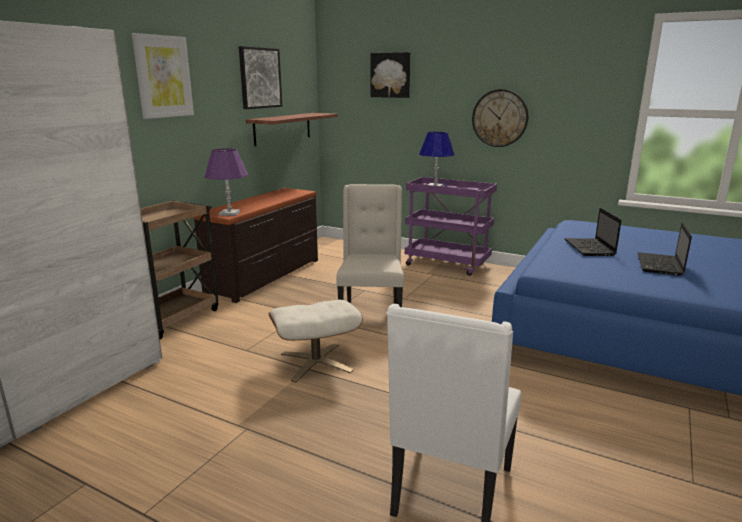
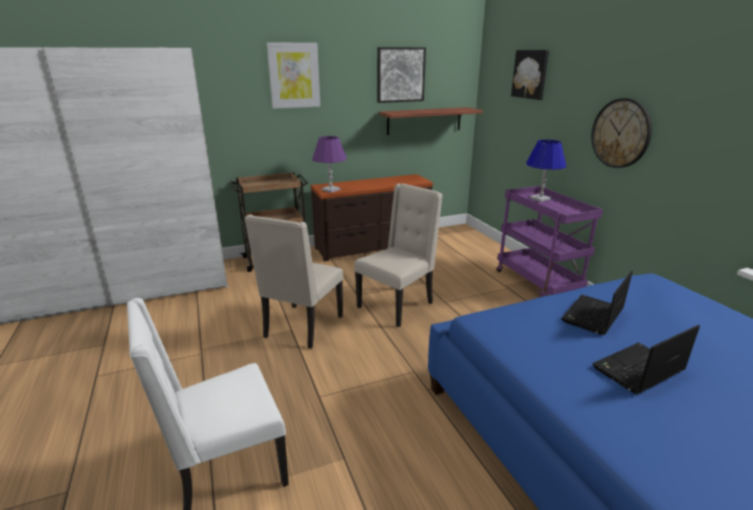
camera: 40 degrees right, 5 degrees up
beige ottoman [269,300,363,383] -> beige chair [245,214,343,349]

